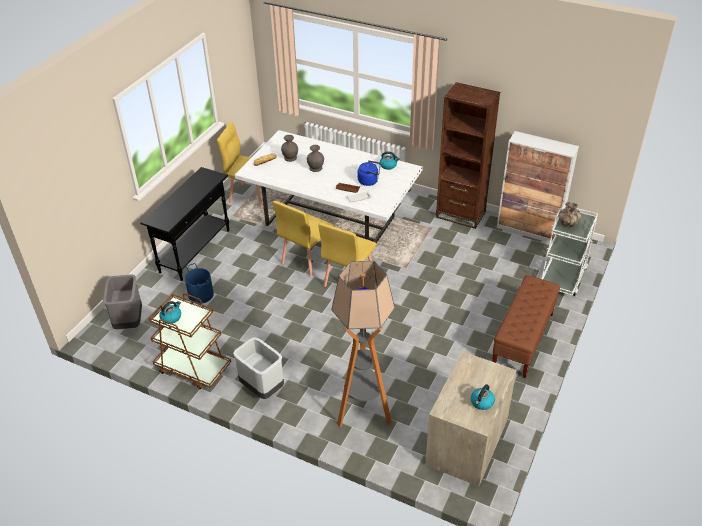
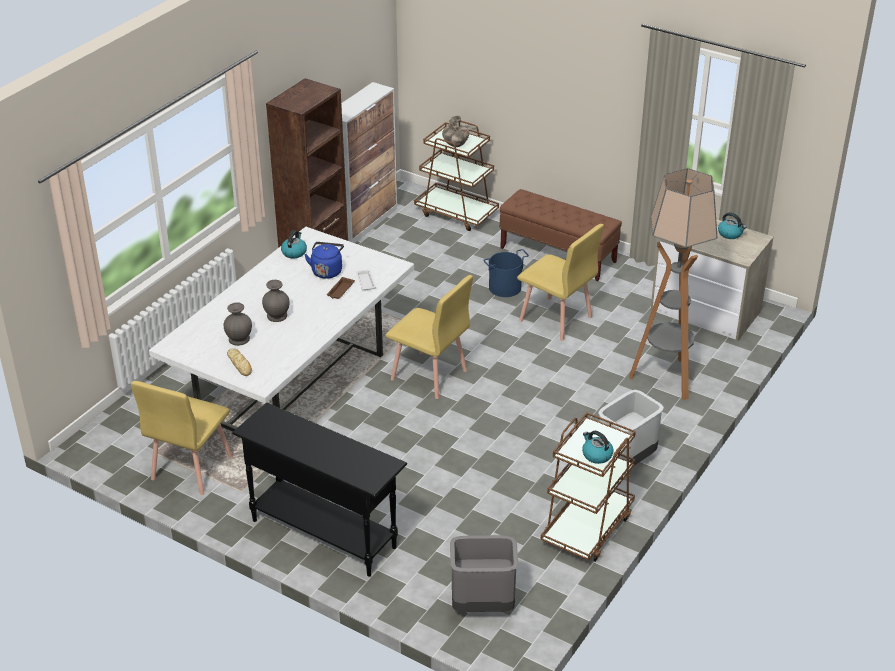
camera: 85 degrees left, 5 degrees down
blue bucket [185,263,214,304] -> blue bucket moved to [483,249,529,297]
yellow chair [273,201,334,277] -> yellow chair moved to [517,224,604,341]
white cart [540,205,598,296] -> brown cart [414,121,499,231]

